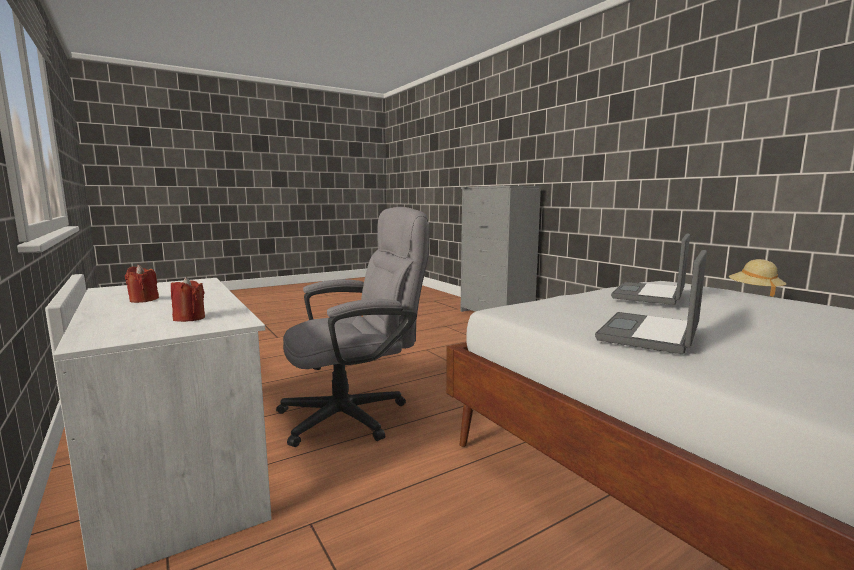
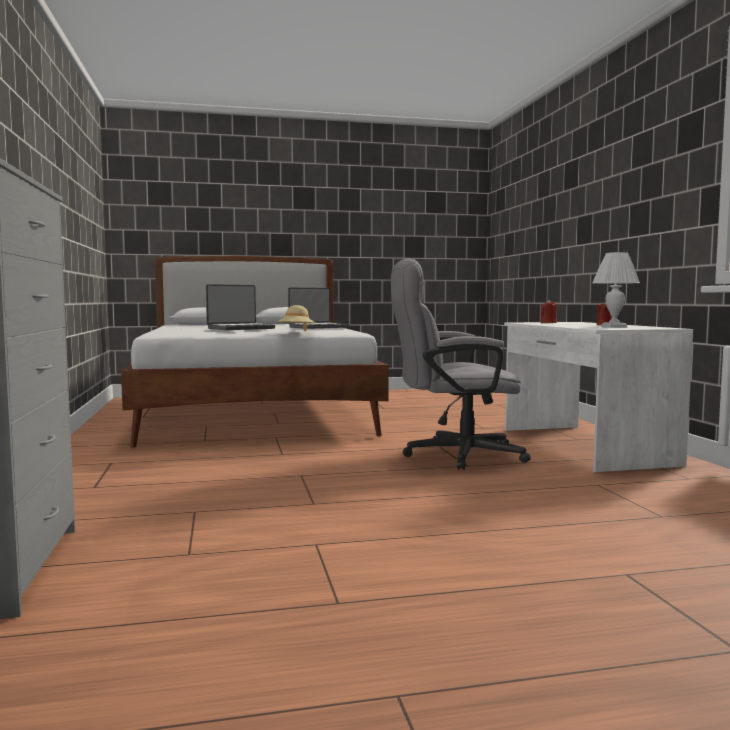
camera: 160 degrees left, 5 degrees down
beige hat [729,259,786,297] -> beige hat moved to [277,305,315,331]
none -> white table lamp [592,252,640,328]

